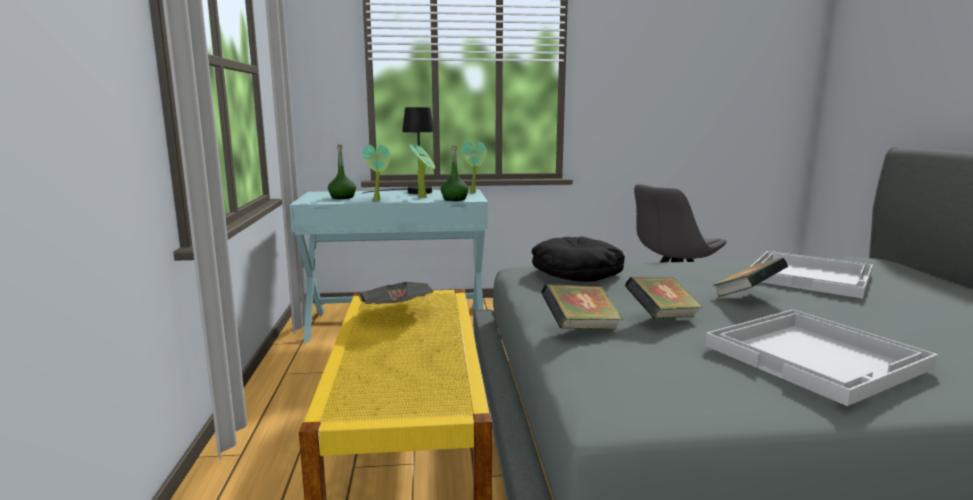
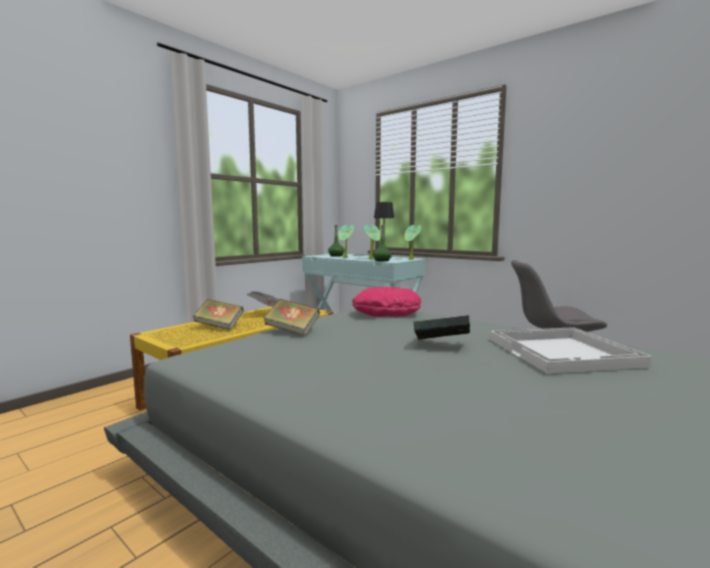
camera: 45 degrees right, 5 degrees down
black pillow [532,236,625,282] -> pink pillow [352,287,421,317]
book [625,277,702,319] -> book moved to [193,299,244,330]
white tray [705,310,938,406] -> none

